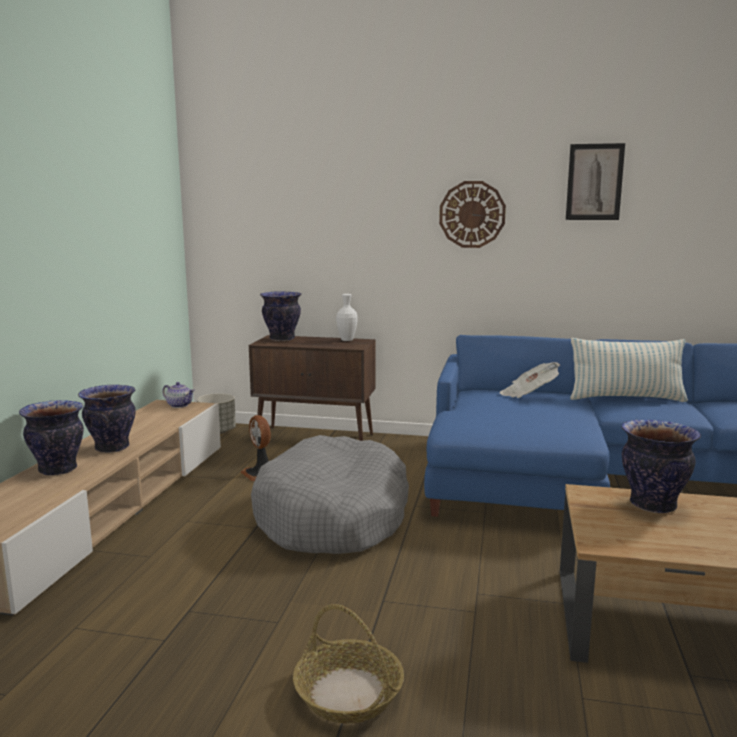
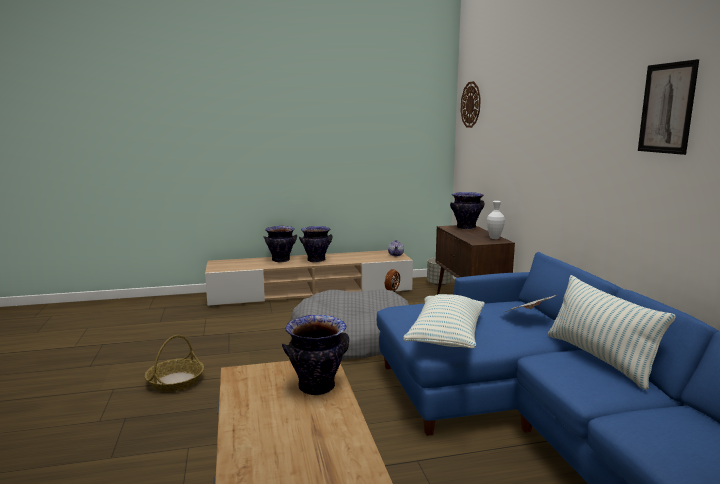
camera: 65 degrees right, 0 degrees up
wall clock [439,181,506,248] -> wall clock moved to [461,81,481,128]
none -> pillow [403,294,485,348]

